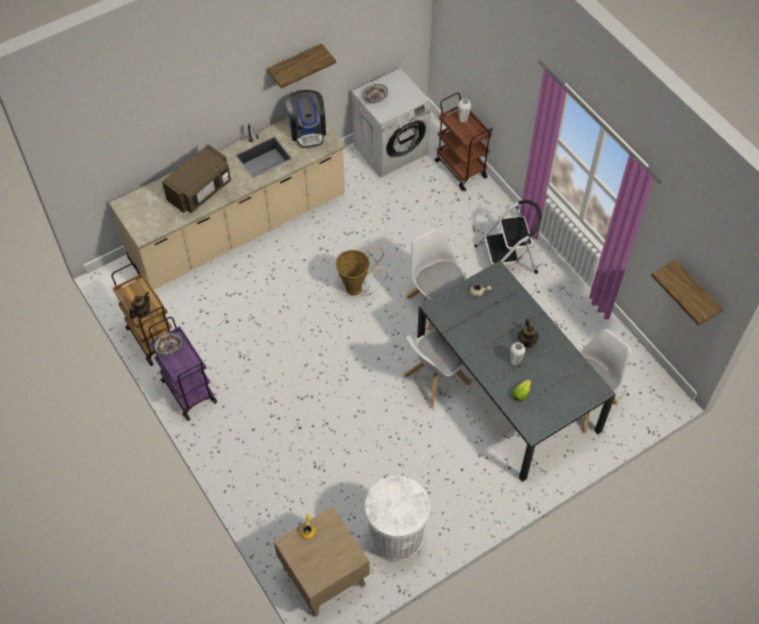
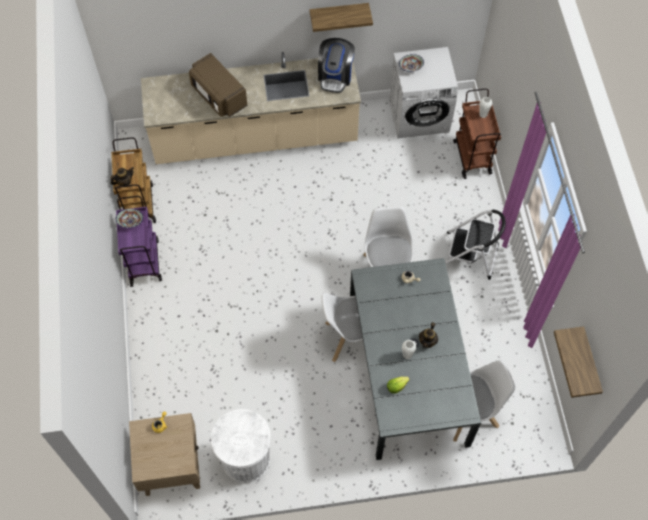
camera: 25 degrees right, 5 degrees up
brown microwave [162,144,231,213] -> brown microwave turned 75 degrees clockwise [189,53,248,117]
basket [335,248,387,296] -> none

